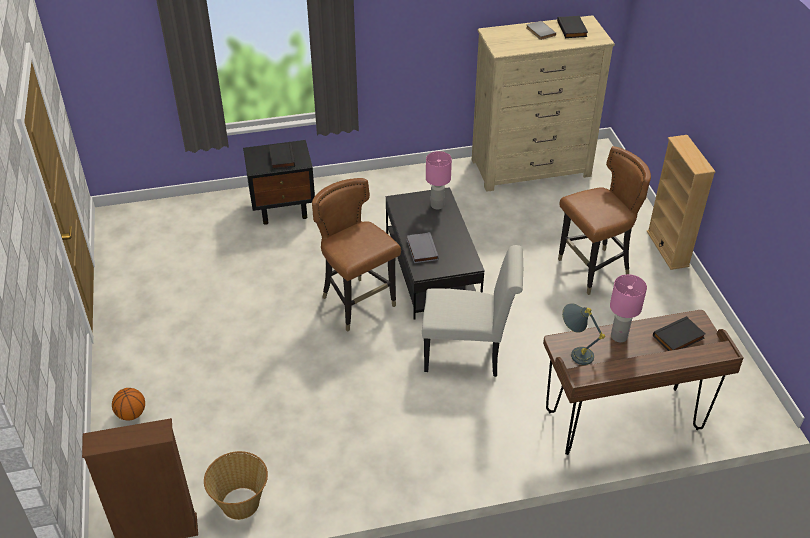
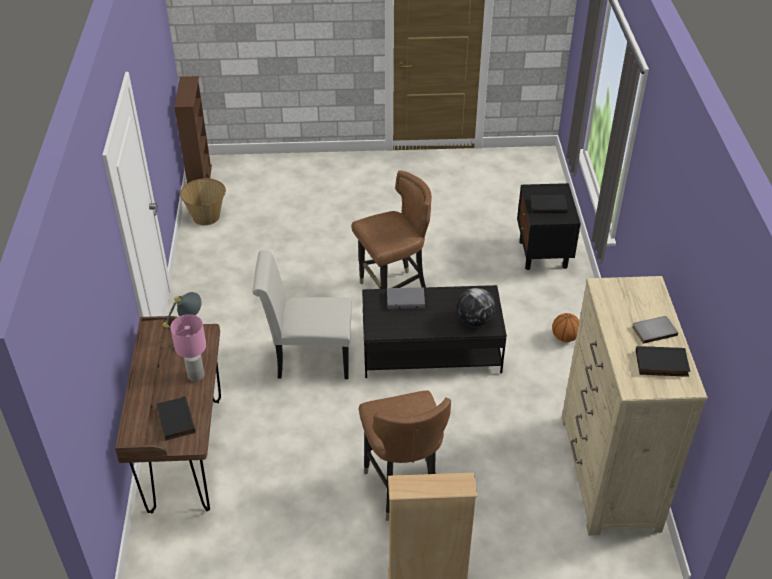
camera: 100 degrees right, 0 degrees up
basketball [112,388,145,421] -> basketball moved to [552,313,579,342]
white chair [422,245,523,377] -> white chair turned 75 degrees clockwise [252,250,352,379]
pink table lamp [426,151,452,209] -> globe [457,288,496,327]

